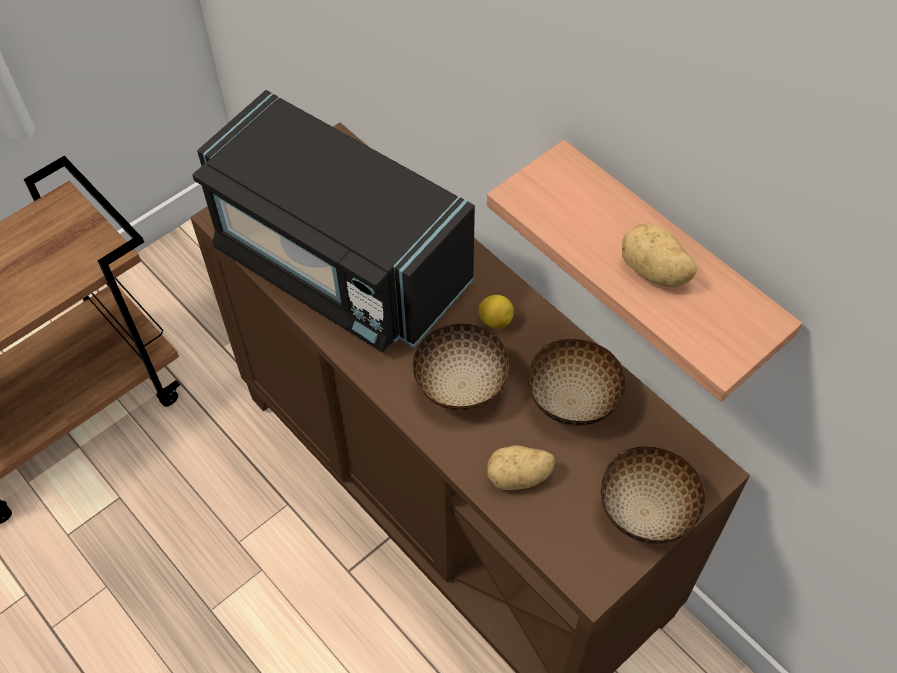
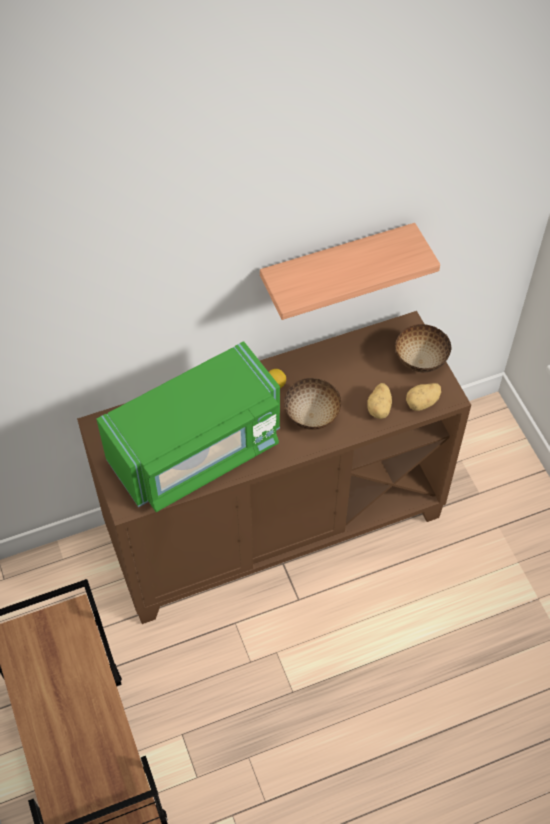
camera: 70 degrees left, 0 degrees up
black microwave [192,90,475,353] -> green microwave [96,341,280,512]
bowl [528,339,626,426] -> none
potato [622,223,697,287] -> potato moved to [406,383,441,411]

